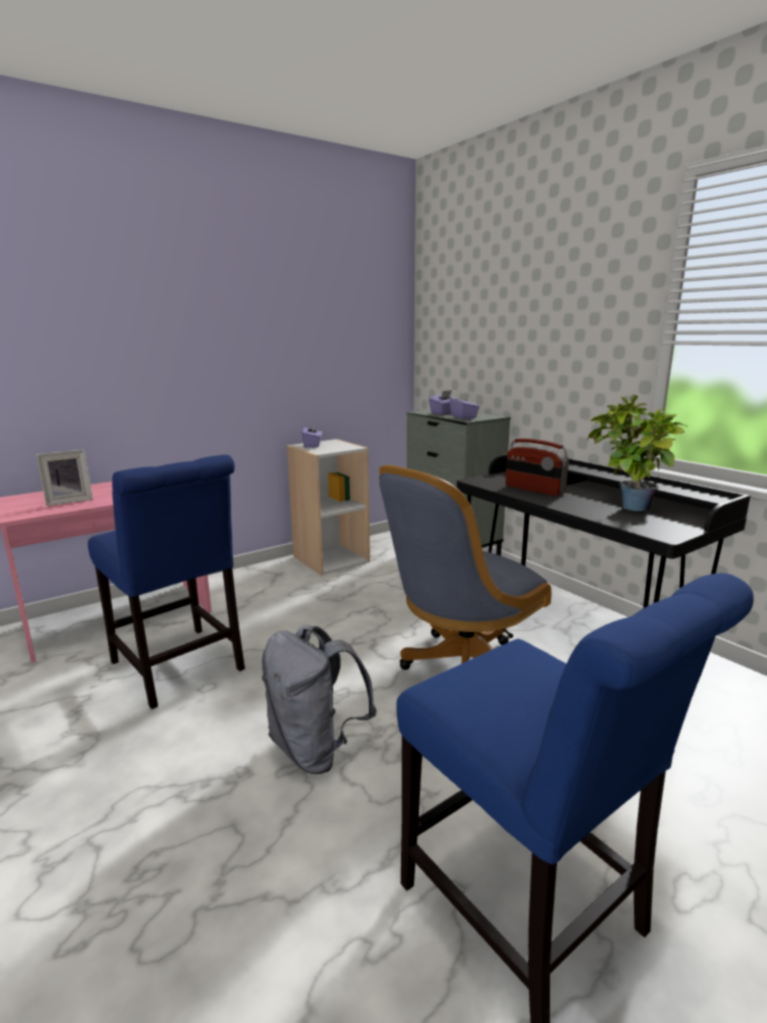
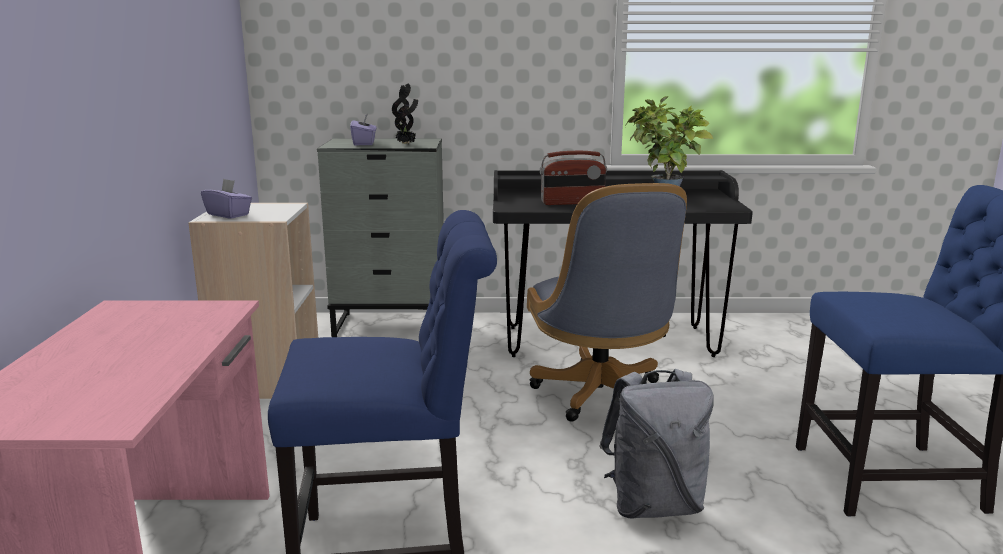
camera: 55 degrees left, 0 degrees up
picture frame [36,449,93,506] -> none
purple tissue box [449,393,480,419] -> potted plant [392,83,418,145]

